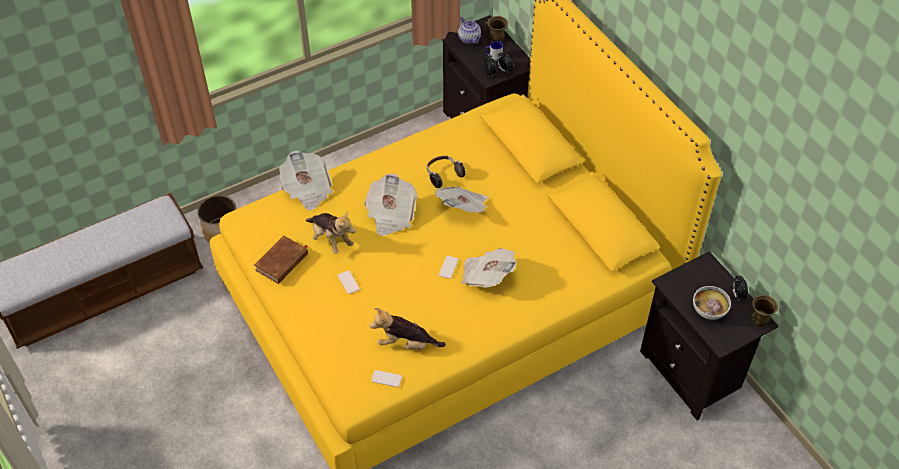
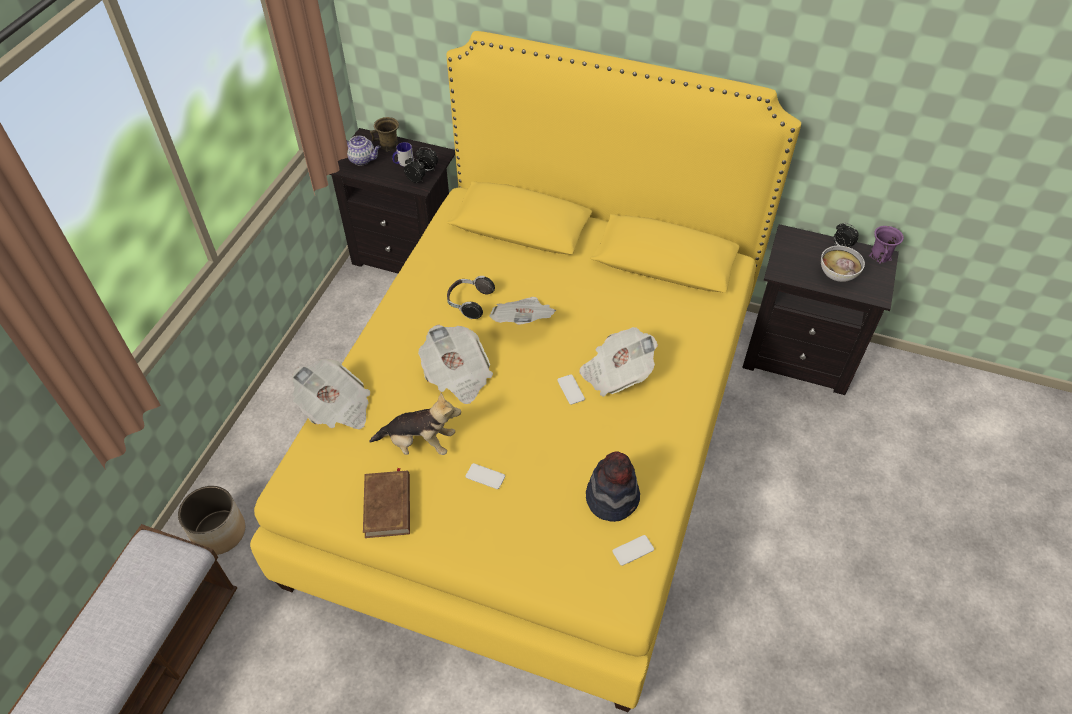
camera: 40 degrees left, 0 degrees up
plush toy [370,308,446,350] -> hat [586,451,640,522]
brown mug [749,295,778,328] -> purple mug [869,226,904,264]

